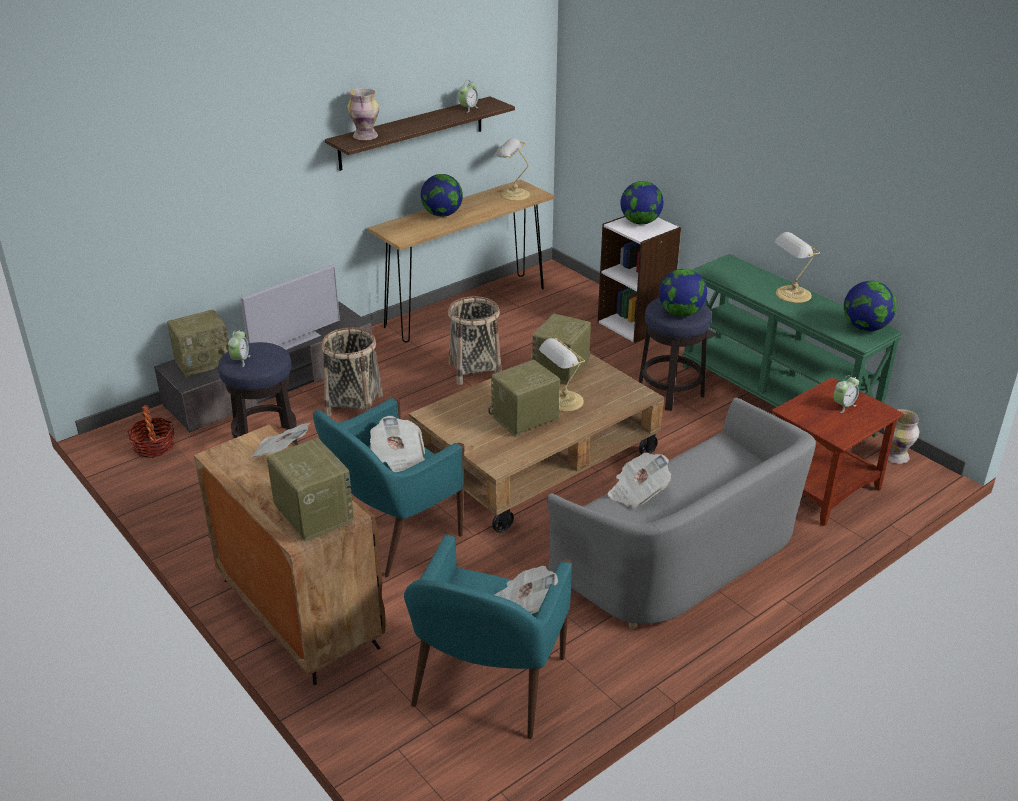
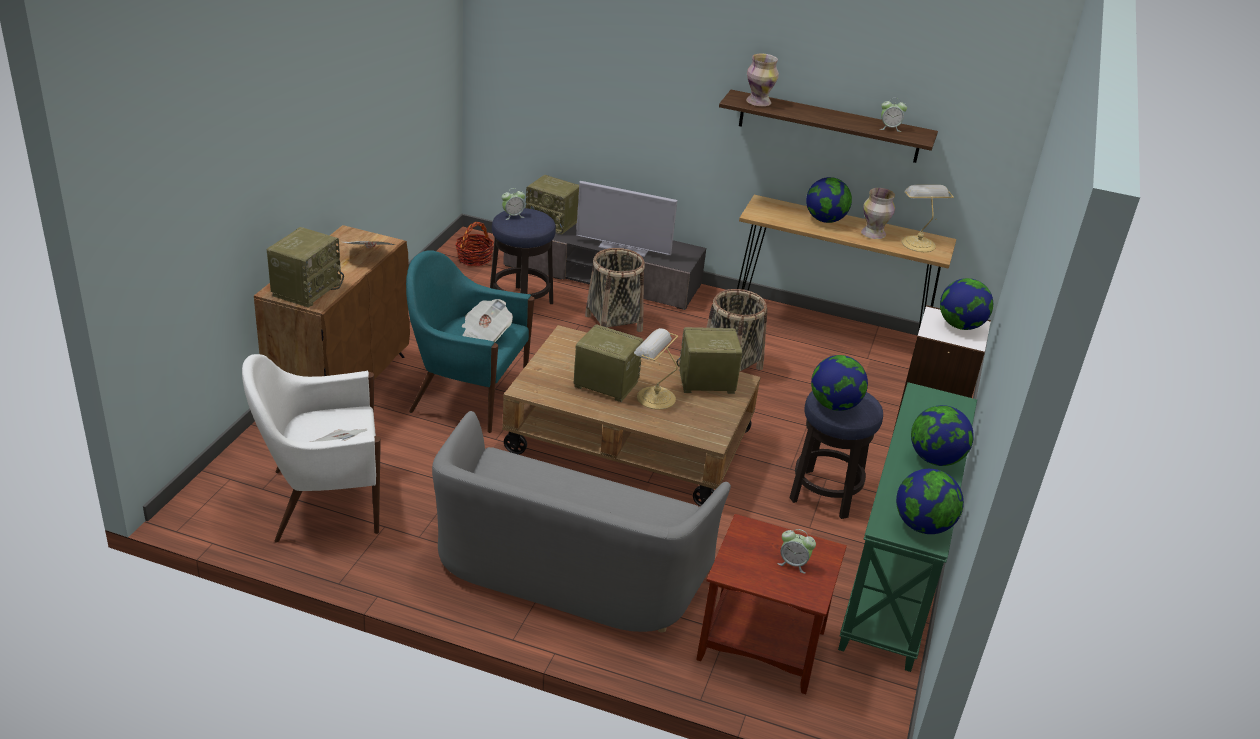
camera: 55 degrees right, 0 degrees up
turquoise armchair [404,533,572,739] -> white armchair [242,354,381,543]
newspaper [608,452,671,509] -> none
table lamp [775,232,820,303] -> globe [911,405,974,466]
vase [884,409,919,464] -> vase moved to [861,188,895,239]

